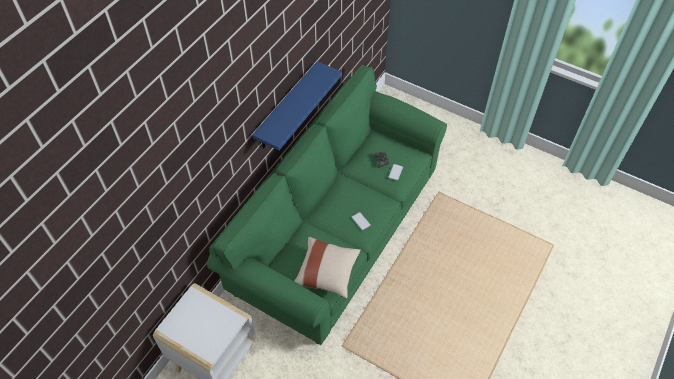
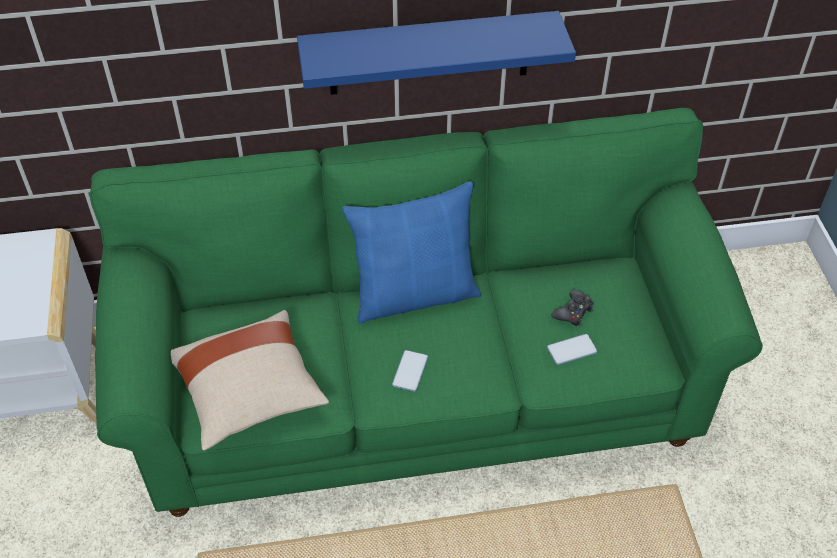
camera: 50 degrees right, 5 degrees down
none -> blue pillow [342,181,481,323]

